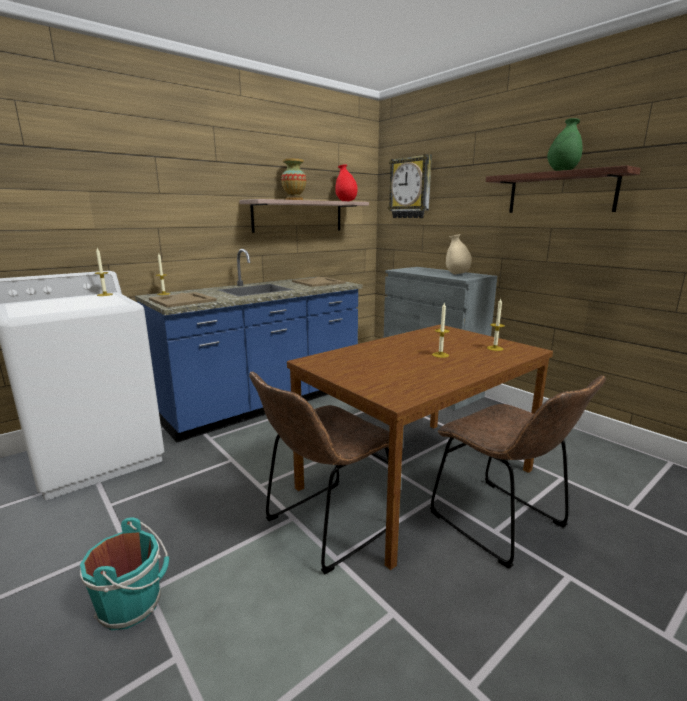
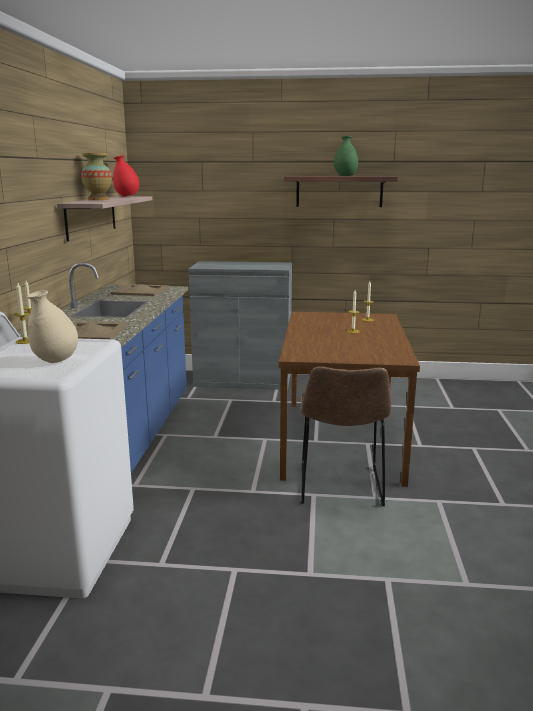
camera: 45 degrees left, 0 degrees up
turquoise bucket [80,517,169,630] -> none
wall clock [388,154,432,218] -> none
brown chair [430,375,606,569] -> none
beige vase [446,234,472,275] -> beige vase moved to [27,290,78,363]

